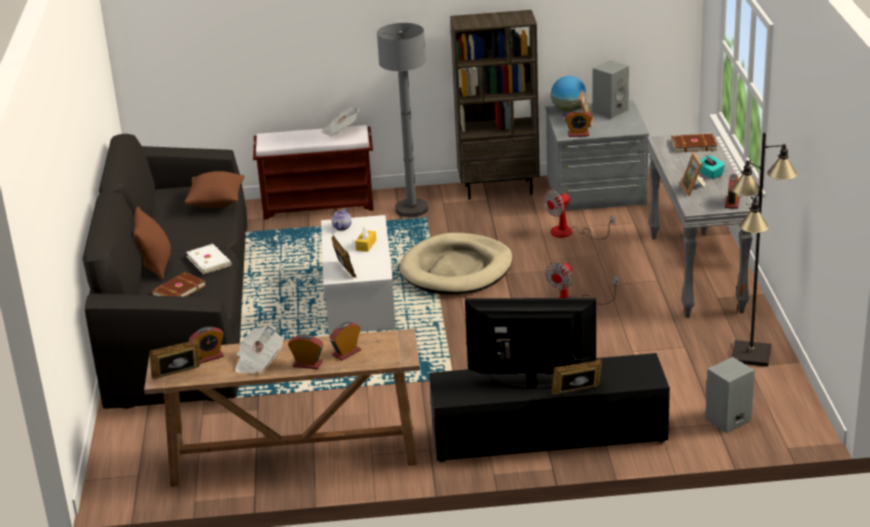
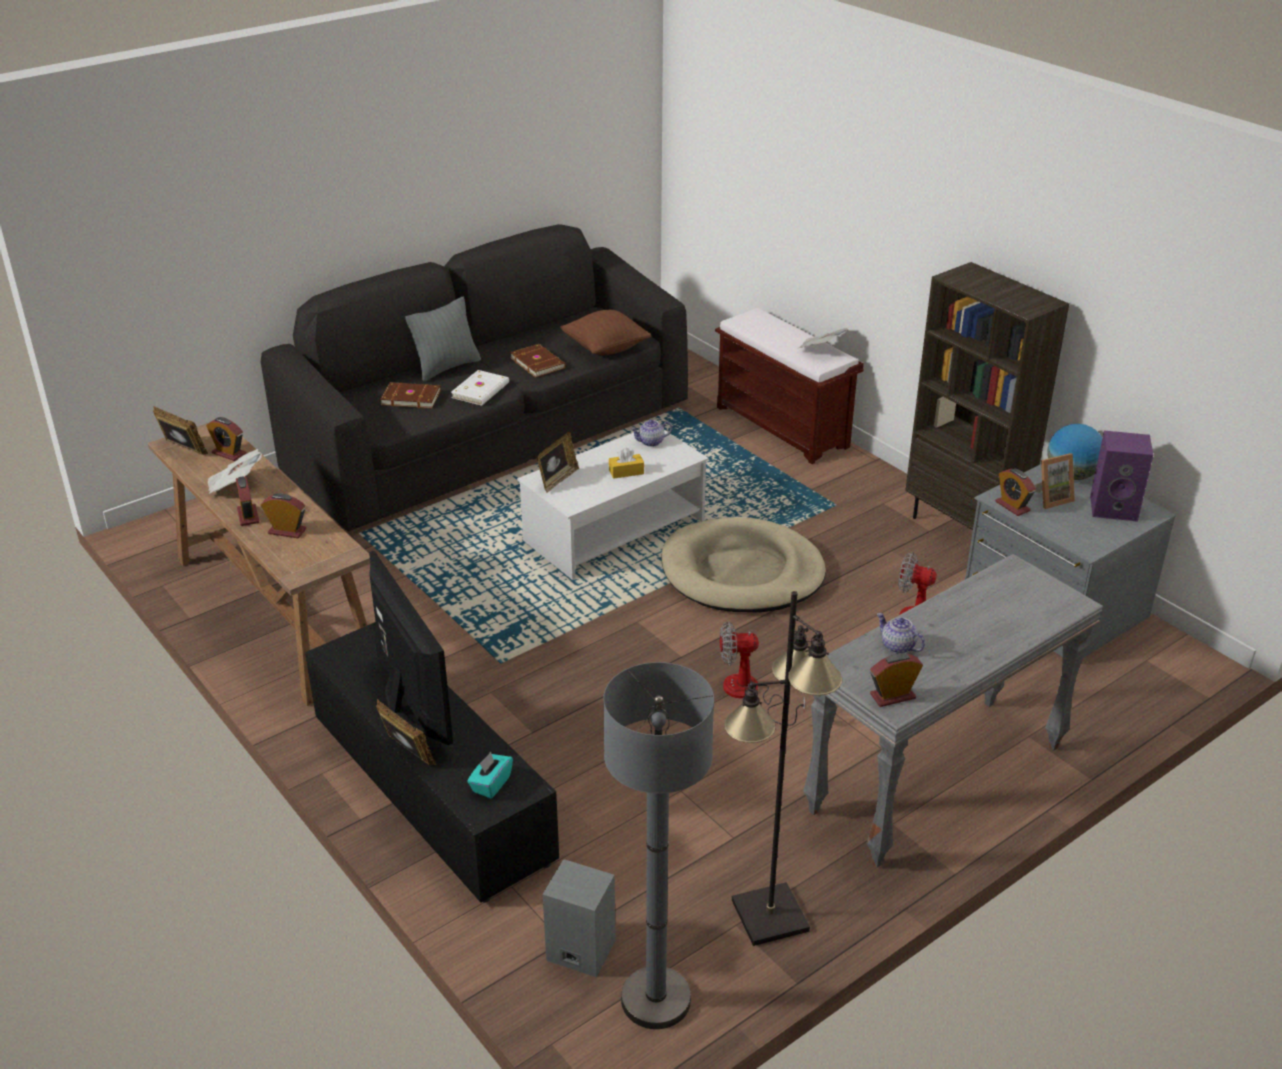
camera: 55 degrees right, 5 degrees up
brown pillow [133,207,171,280] -> grey pillow [405,296,481,382]
grey floor lamp [377,23,428,217] -> grey floor lamp moved to [603,662,714,1029]
grey speaker [593,60,629,119] -> purple speaker [1090,431,1154,522]
brown book [671,134,717,152] -> brown book moved to [510,344,566,378]
picture frame [680,153,705,196] -> teapot [877,613,925,654]
turquoise tissue box [700,155,725,179] -> turquoise tissue box moved to [467,752,513,798]

